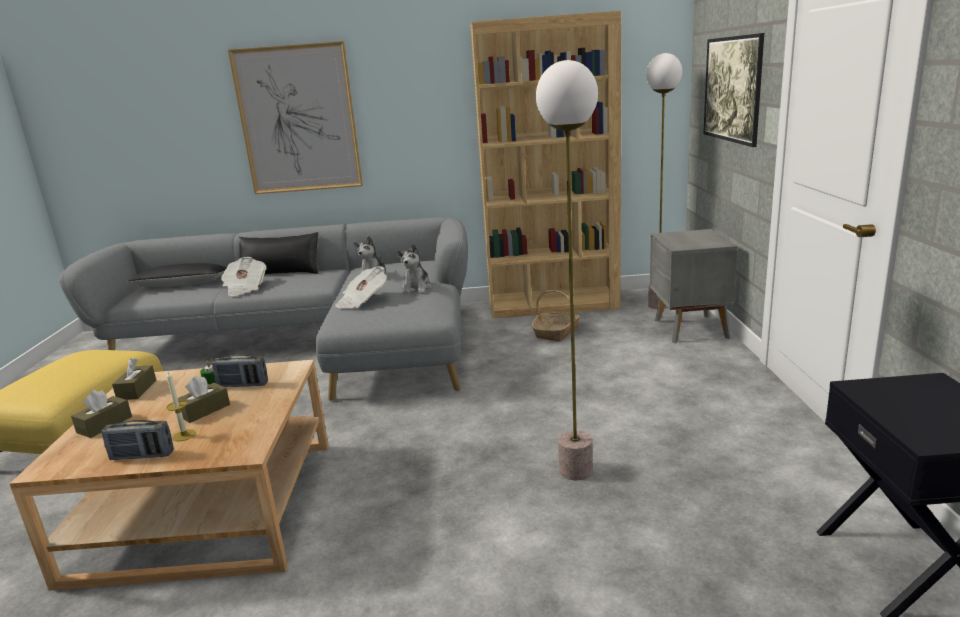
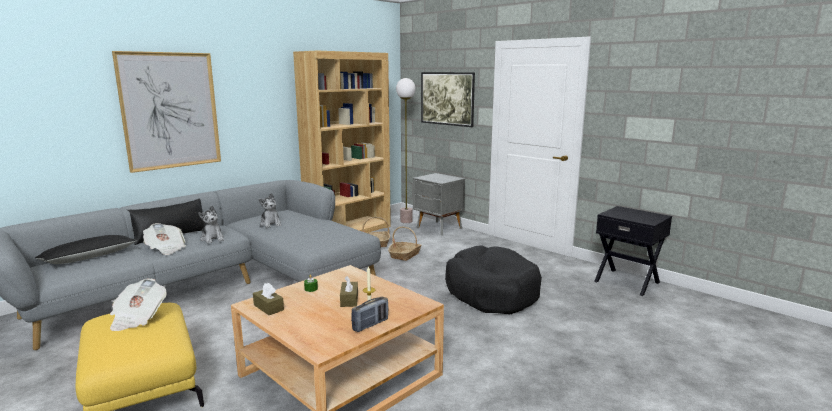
camera: 45 degrees left, 5 degrees down
brown tissue box [71,390,132,438] -> none
radio [212,354,268,387] -> none
newspaper [335,266,387,308] -> newspaper moved to [110,278,167,331]
plush toy [396,243,432,294] -> plush toy moved to [198,206,224,243]
floor lamp [536,60,598,480] -> black dog bed [445,245,542,315]
none -> basket [388,227,422,261]

